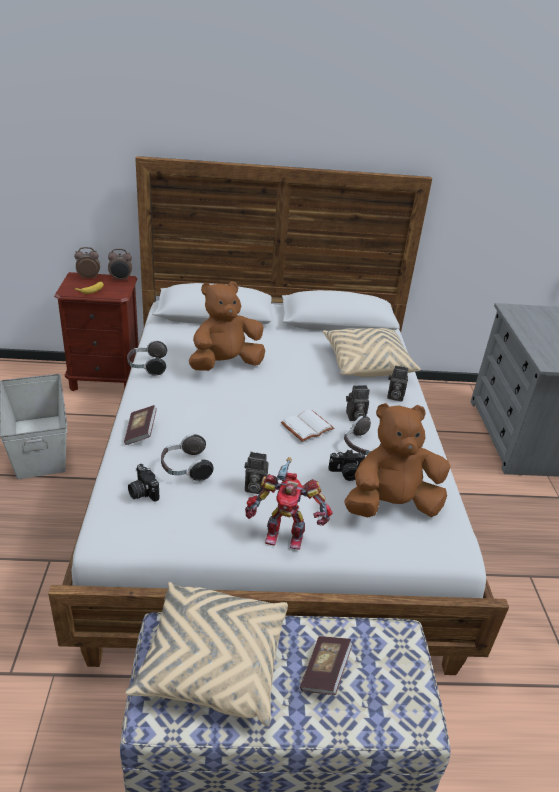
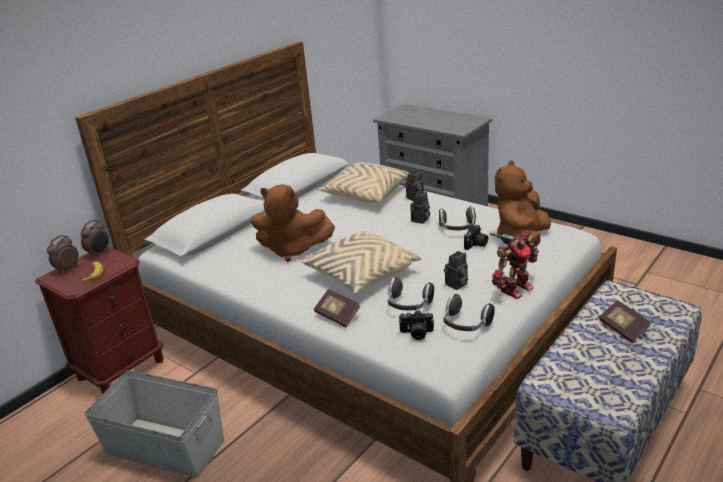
camera: 45 degrees left, 5 degrees down
beige pillow [125,582,288,727] -> beige pillow moved to [301,231,421,294]
headphones [127,340,167,376] -> headphones moved to [443,294,495,331]
brown plush toy [189,281,265,371] -> brown plush toy turned 90 degrees counterclockwise [251,184,335,262]
white book [281,410,334,442] -> none

